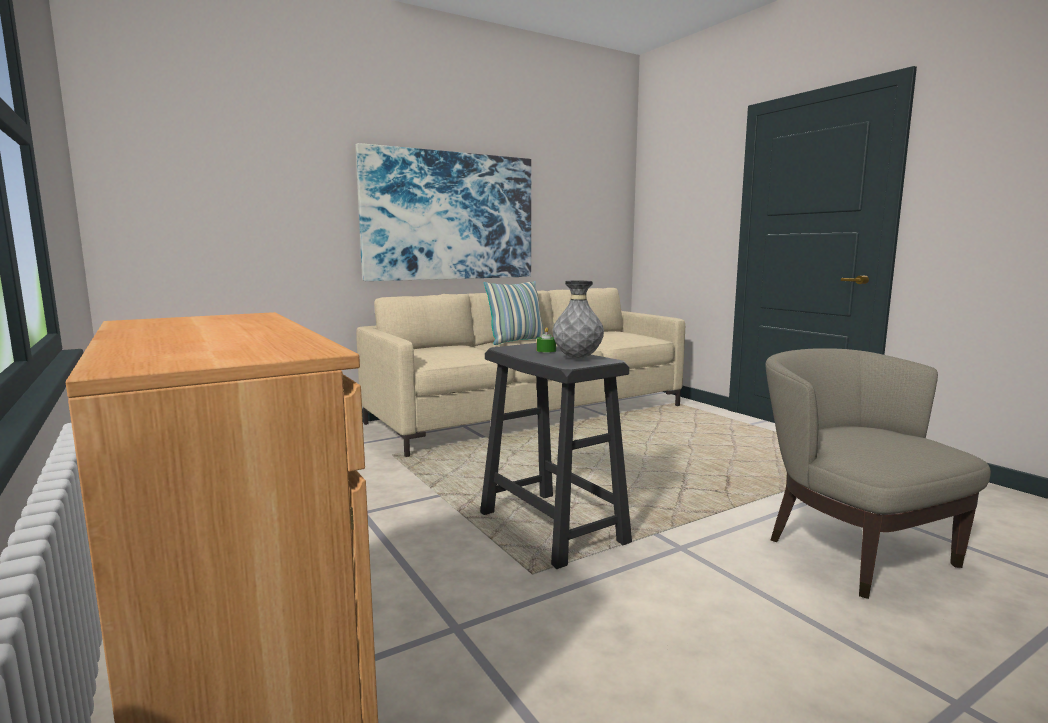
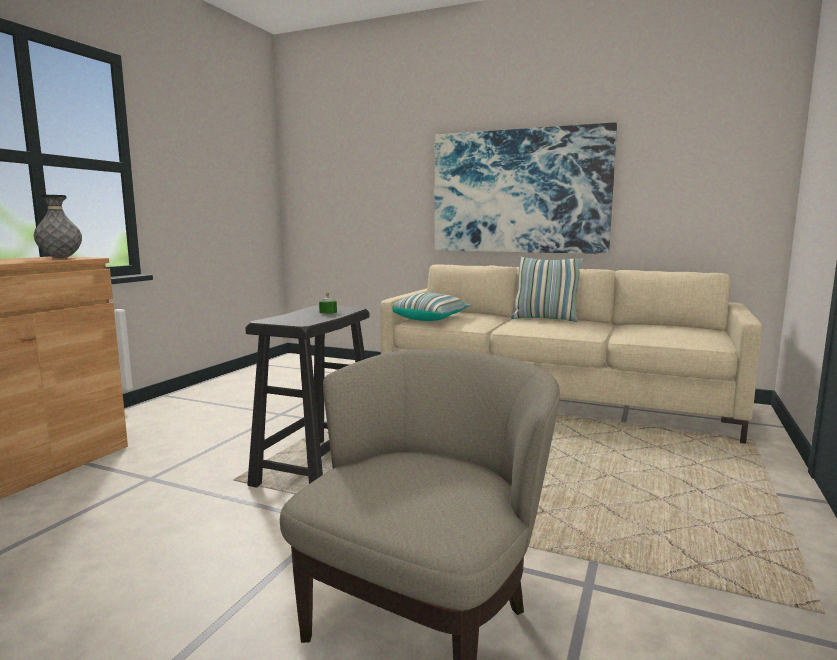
camera: 55 degrees right, 0 degrees up
grey vase [553,280,604,359] -> grey vase moved to [34,195,82,258]
none -> pillow [392,293,472,321]

